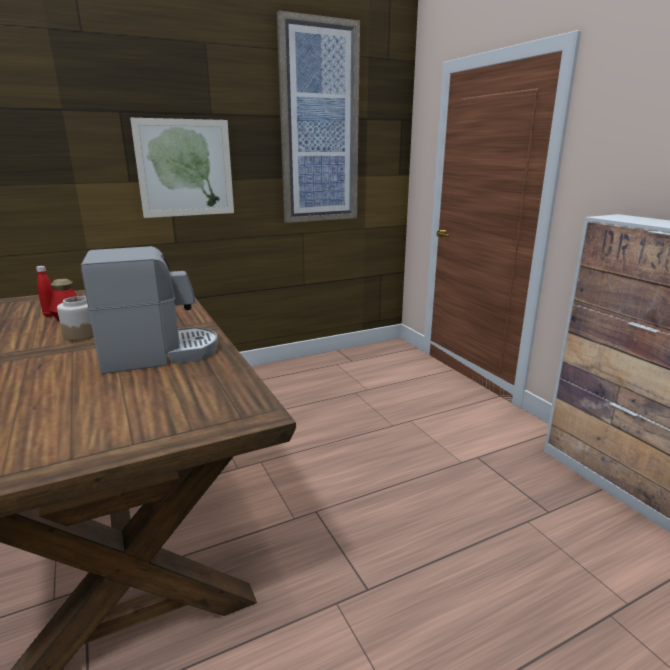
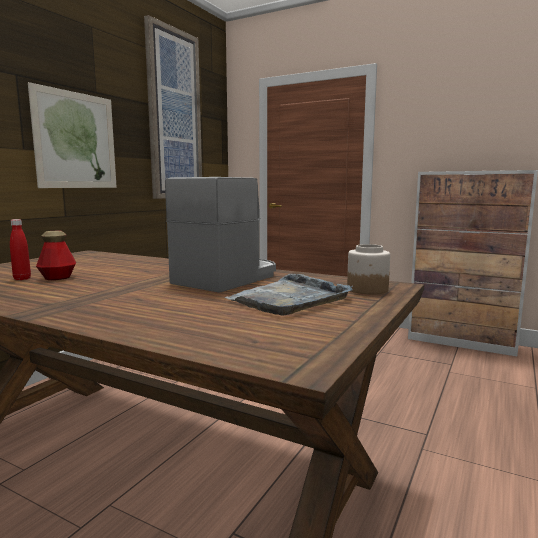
camera: 35 degrees left, 10 degrees down
jar [57,296,94,341] -> jar moved to [347,244,390,294]
none -> grey tray [224,274,353,315]

